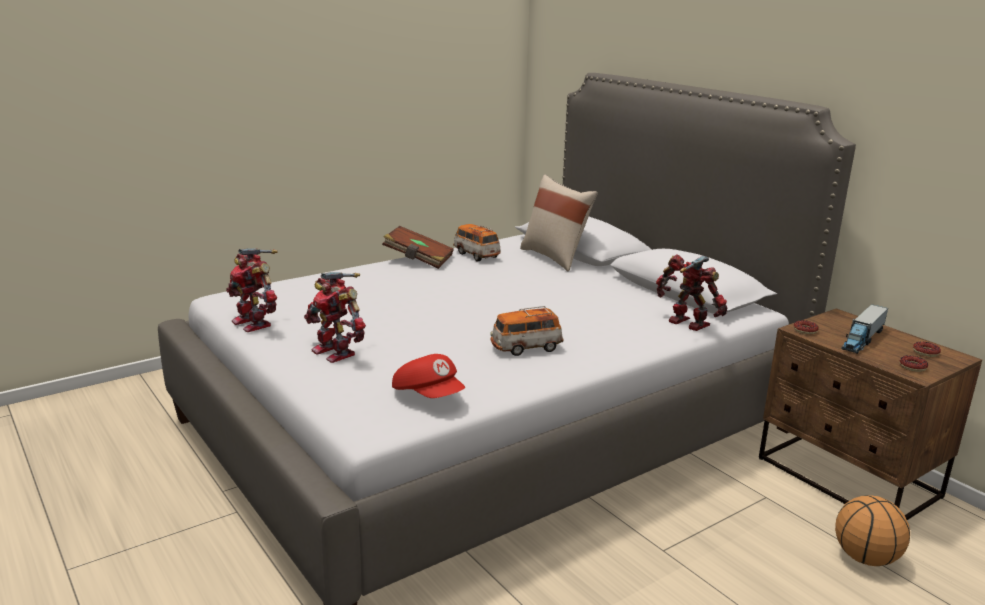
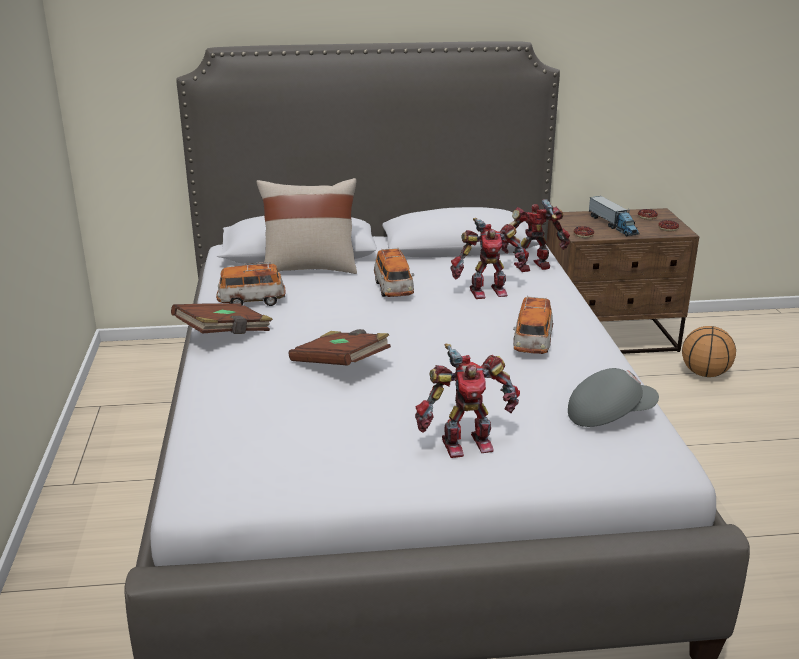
camera: 60 degrees left, 5 degrees up
toy robot [226,248,278,332] -> toy robot moved to [451,218,528,299]
red cap [392,354,465,398] -> grey cap [568,368,659,427]
none -> brown book [288,329,391,366]
none -> toy car [374,248,414,297]

